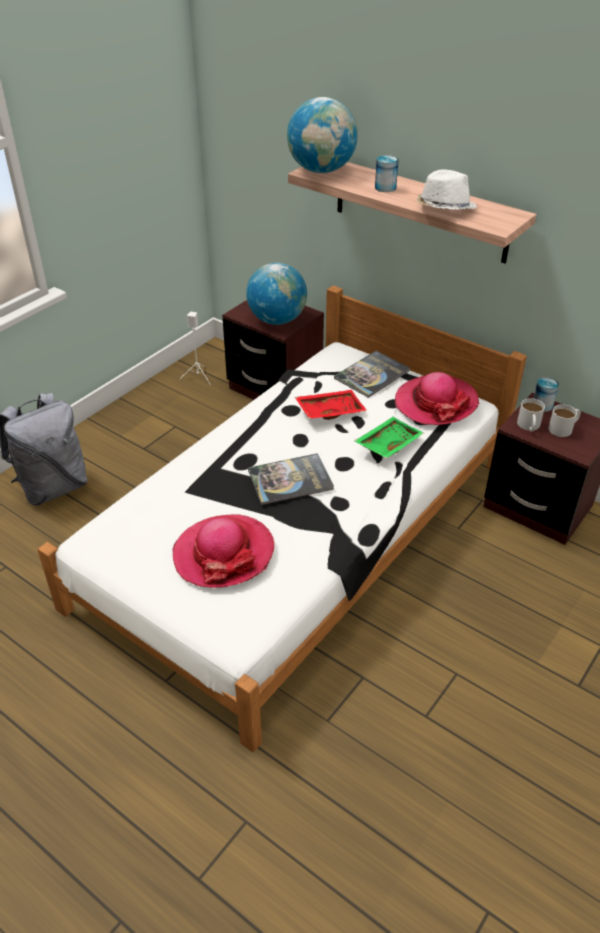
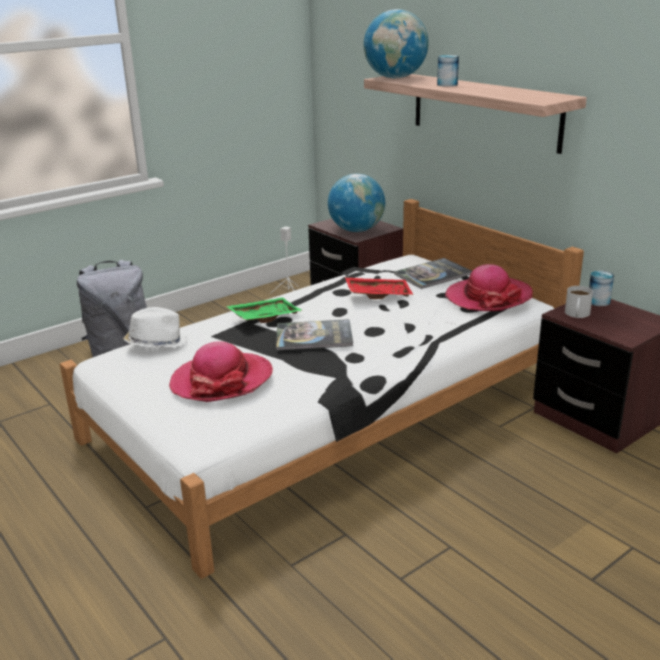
camera: 15 degrees right, 15 degrees down
green tray [355,417,424,458] -> green tray moved to [226,297,303,323]
white hat [417,169,477,210] -> white hat moved to [123,307,188,348]
white mug [548,404,581,437] -> none

